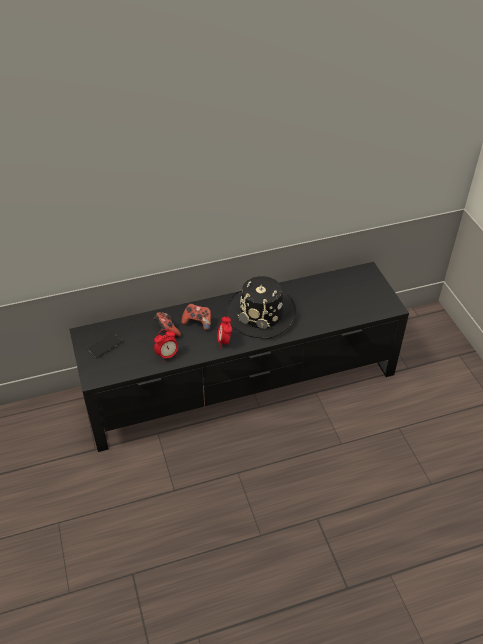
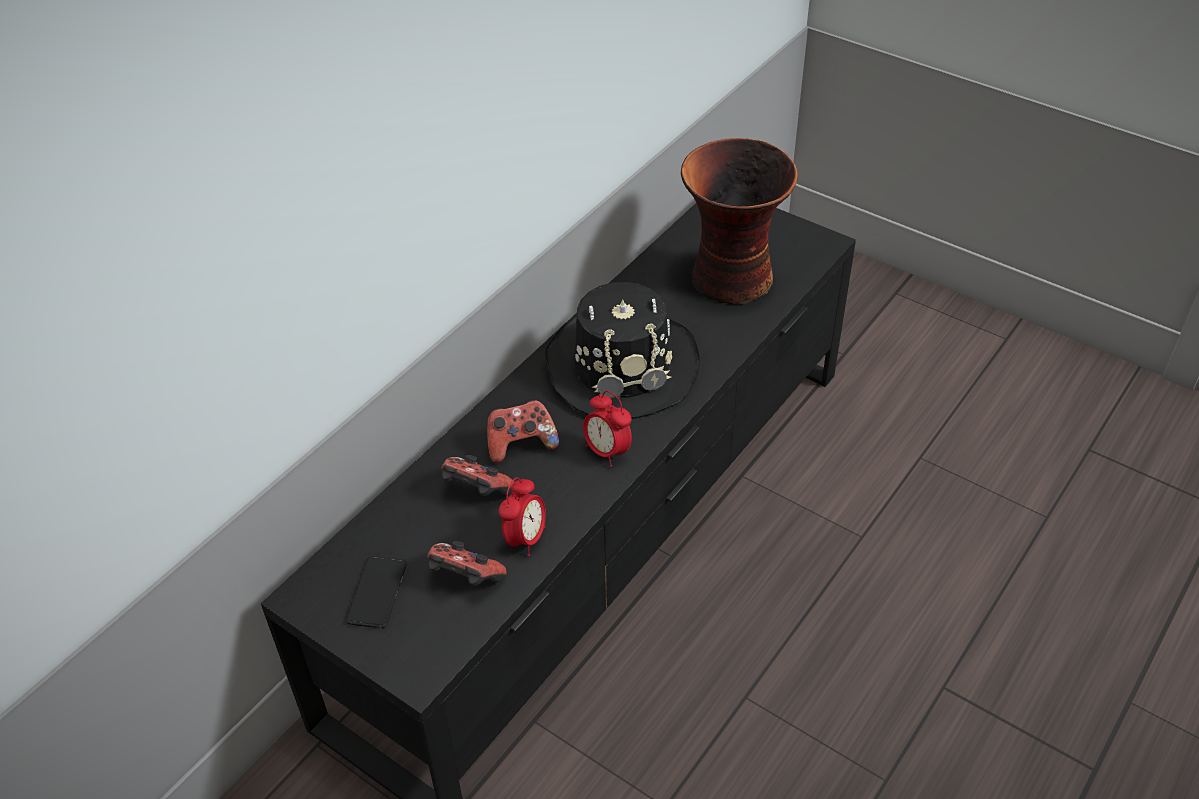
camera: 35 degrees left, 0 degrees up
none -> game controller [427,541,507,586]
none -> vase [681,138,798,304]

